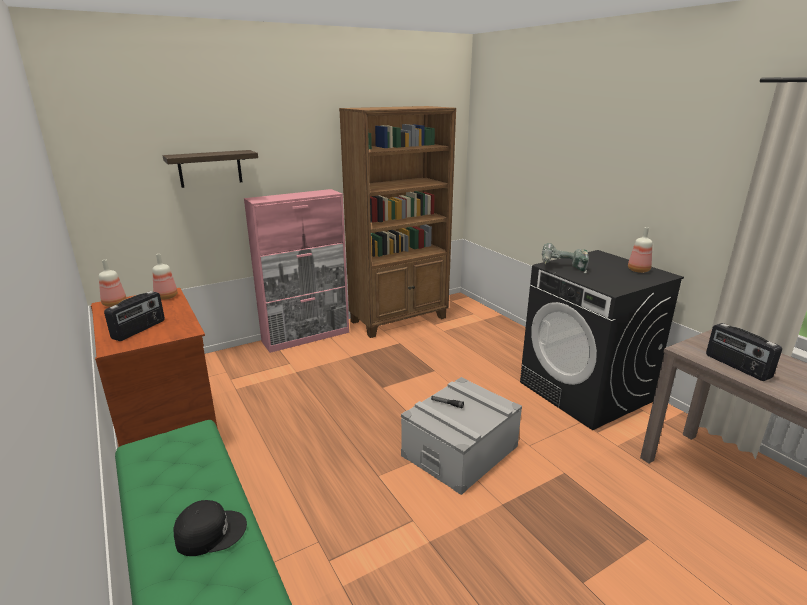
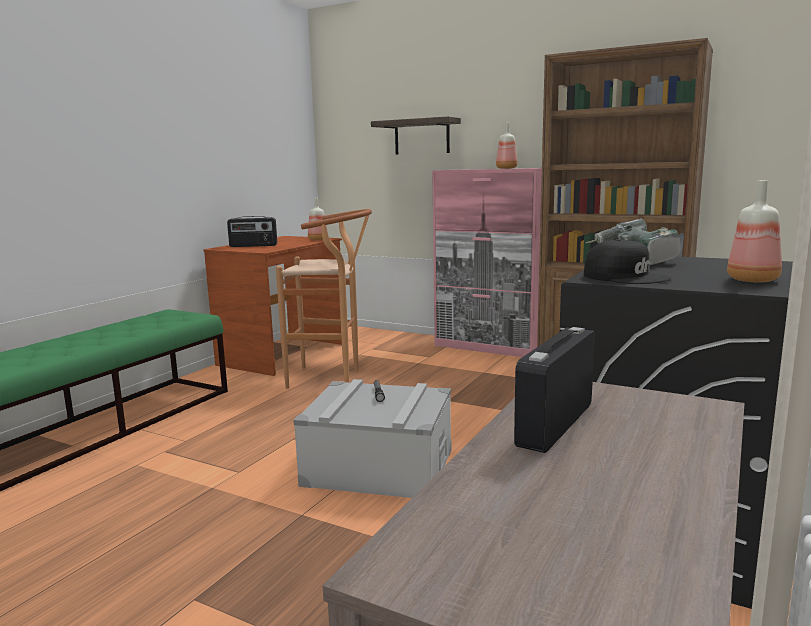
camera: 60 degrees right, 10 degrees down
bottle [99,260,127,307] -> bottle moved to [496,123,518,169]
black cap [174,500,247,556] -> black cap moved to [584,239,672,284]
none -> brown stool [276,209,372,389]

